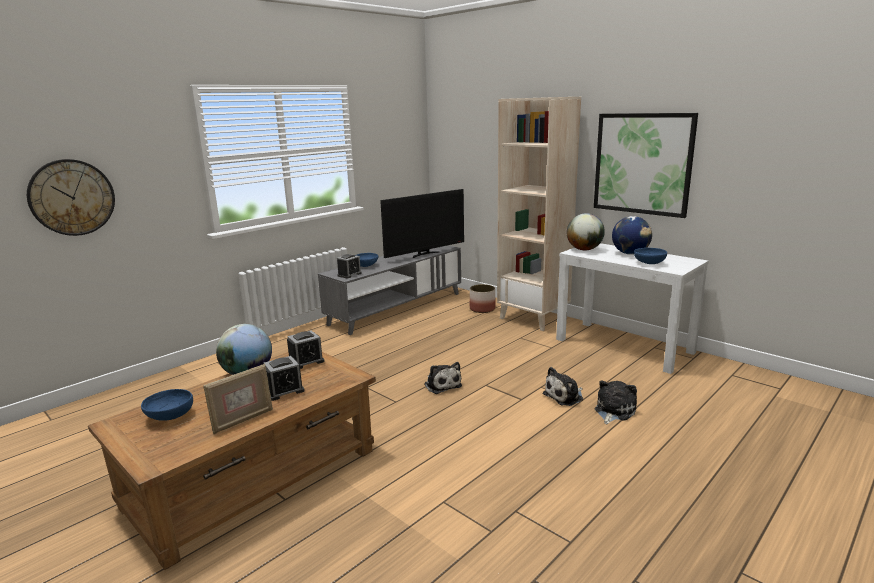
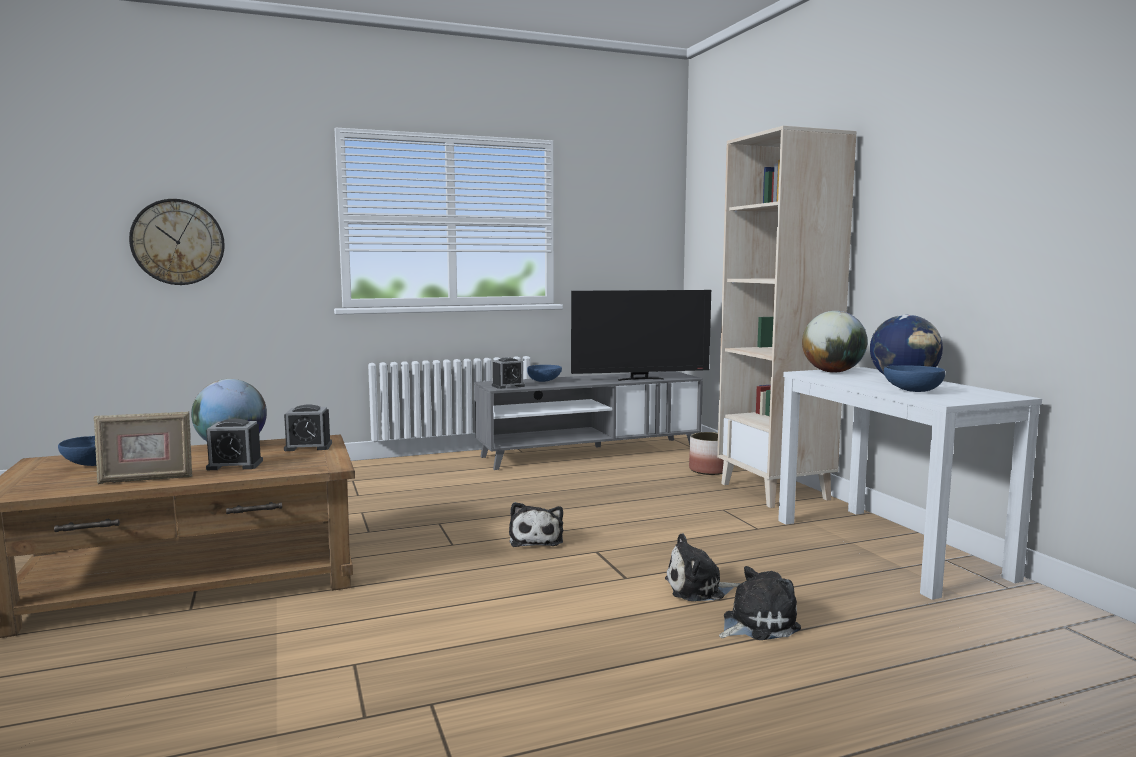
camera: 25 degrees right, 10 degrees down
picture [594,113,698,218] -> none

